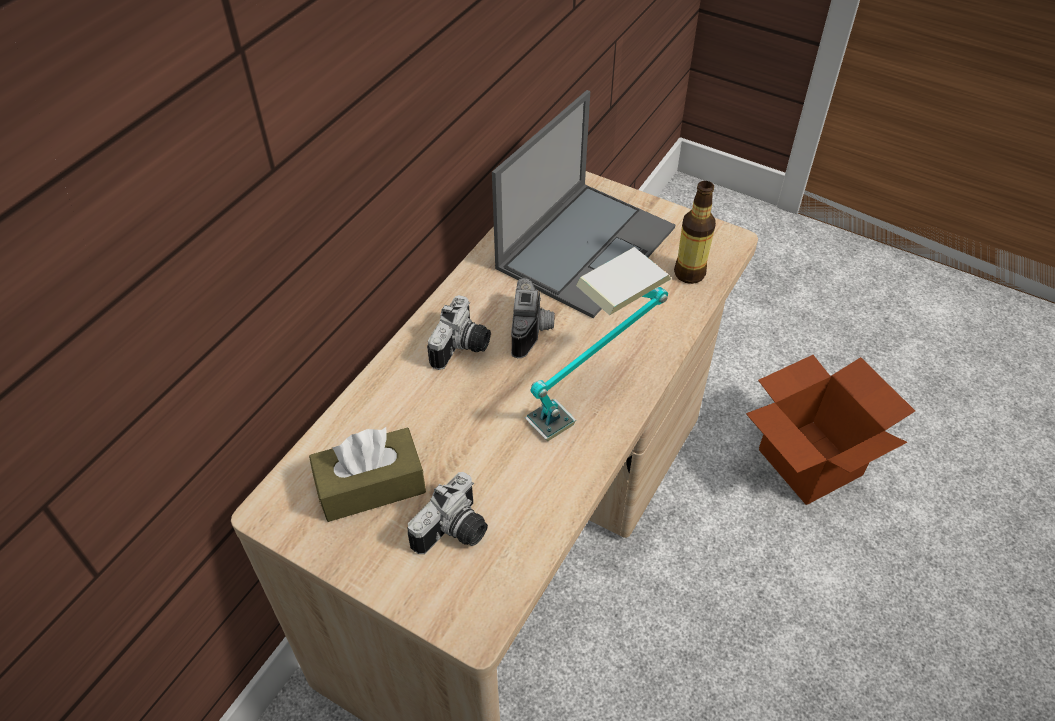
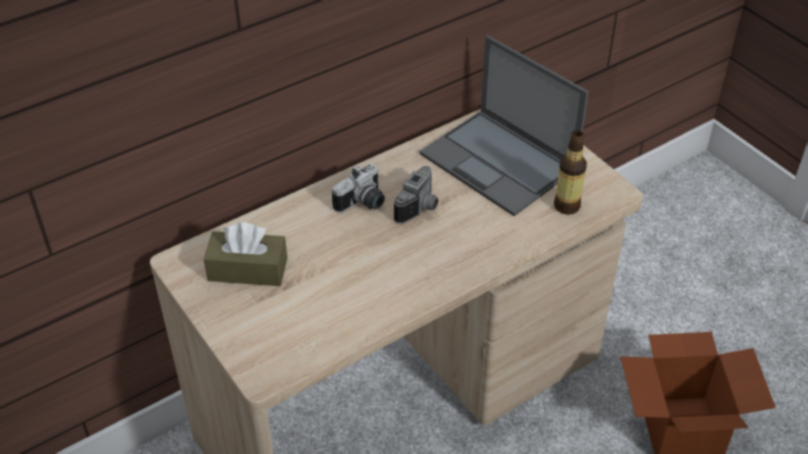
camera: 25 degrees right, 5 degrees down
camera [408,472,488,554] -> none
laptop [492,90,675,318] -> laptop turned 75 degrees clockwise [420,35,589,216]
table lamp [525,247,671,441] -> none

